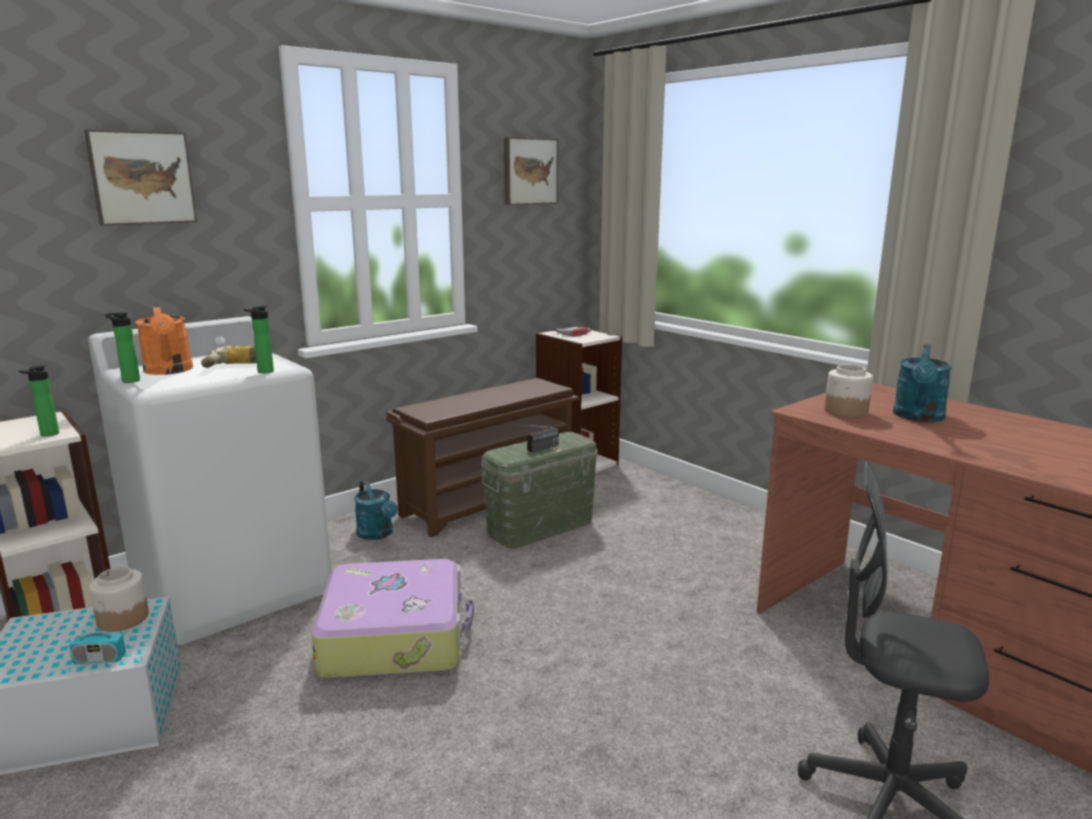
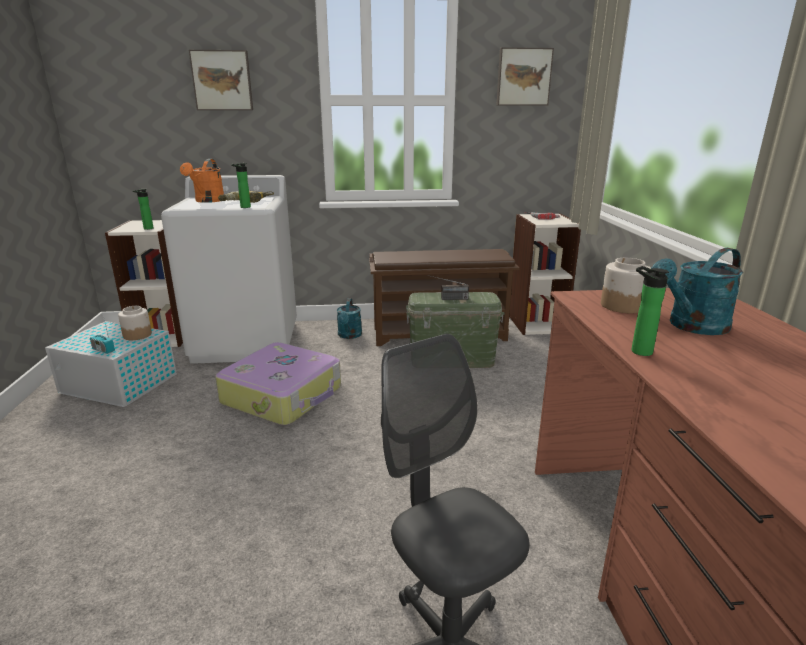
camera: 35 degrees right, 5 degrees up
bottle [104,312,140,383] -> bottle moved to [631,266,669,356]

